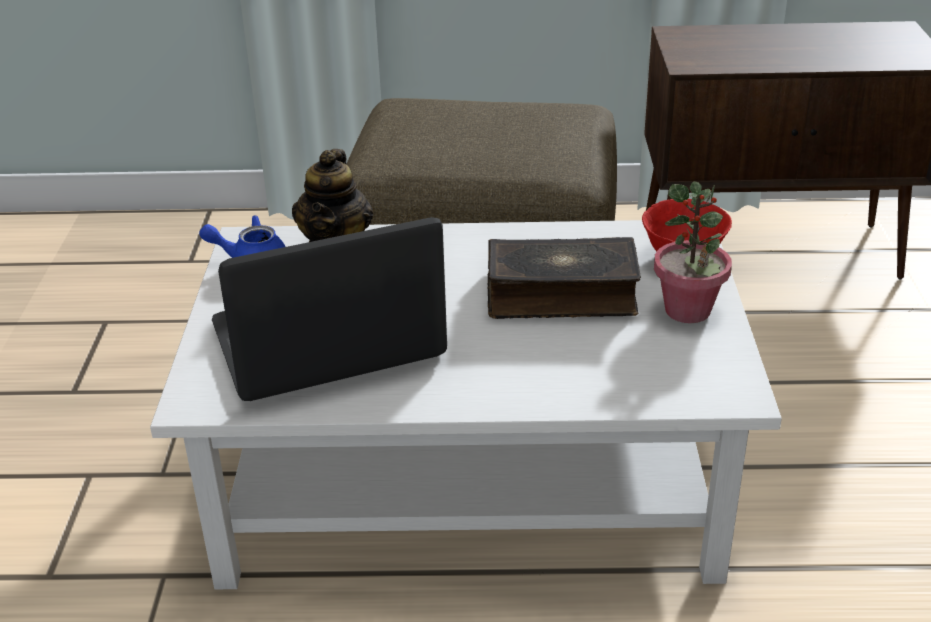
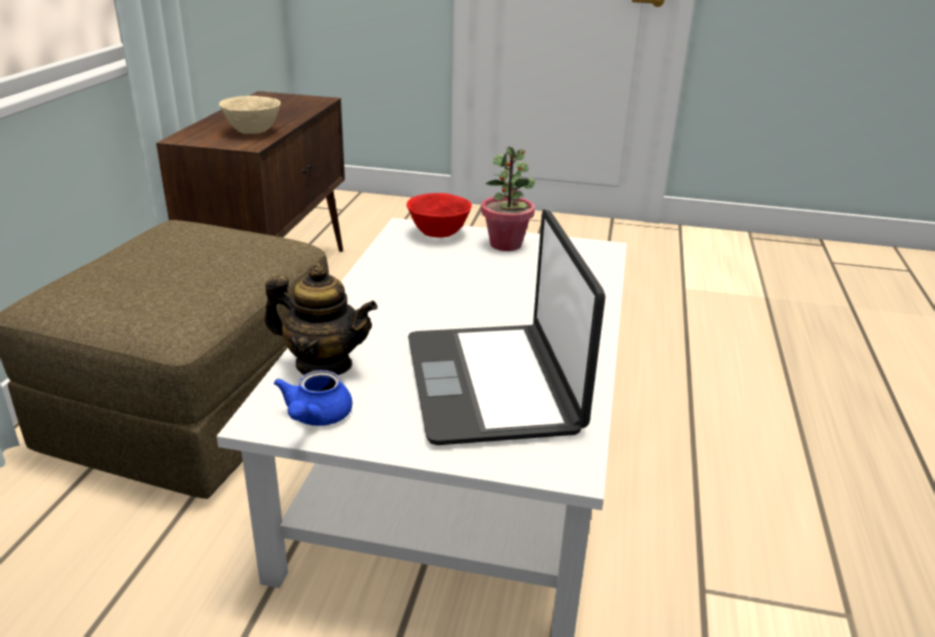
camera: 80 degrees left, 5 degrees down
book [487,237,641,319] -> none
none -> beige bowl [219,96,281,134]

